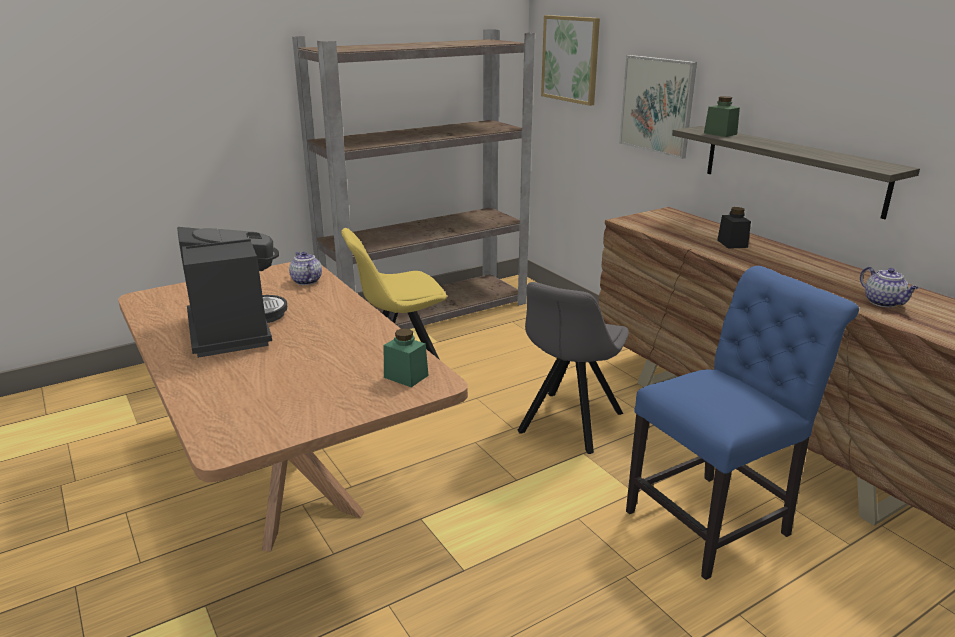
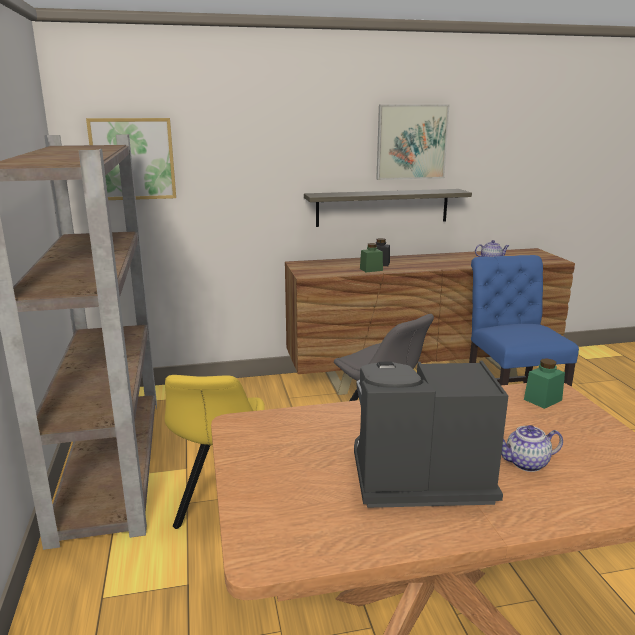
camera: 70 degrees left, 5 degrees down
teapot [289,252,322,285] -> teapot moved to [501,425,563,472]
picture [619,55,697,159] -> picture moved to [376,105,449,180]
green jar [704,96,740,137] -> green jar moved to [360,243,383,272]

